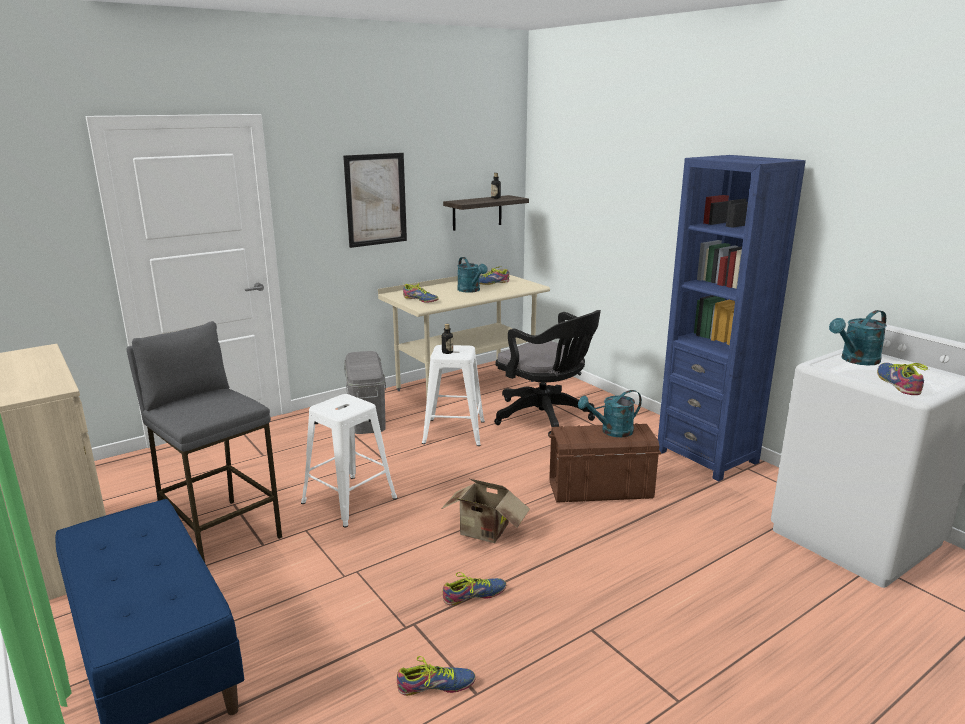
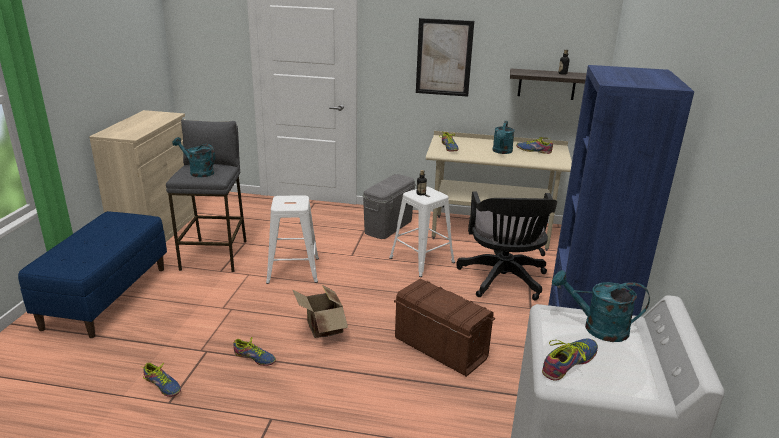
camera: 45 degrees right, 5 degrees up
turquoise watering can [578,390,642,437] -> turquoise watering can moved to [172,137,216,177]

